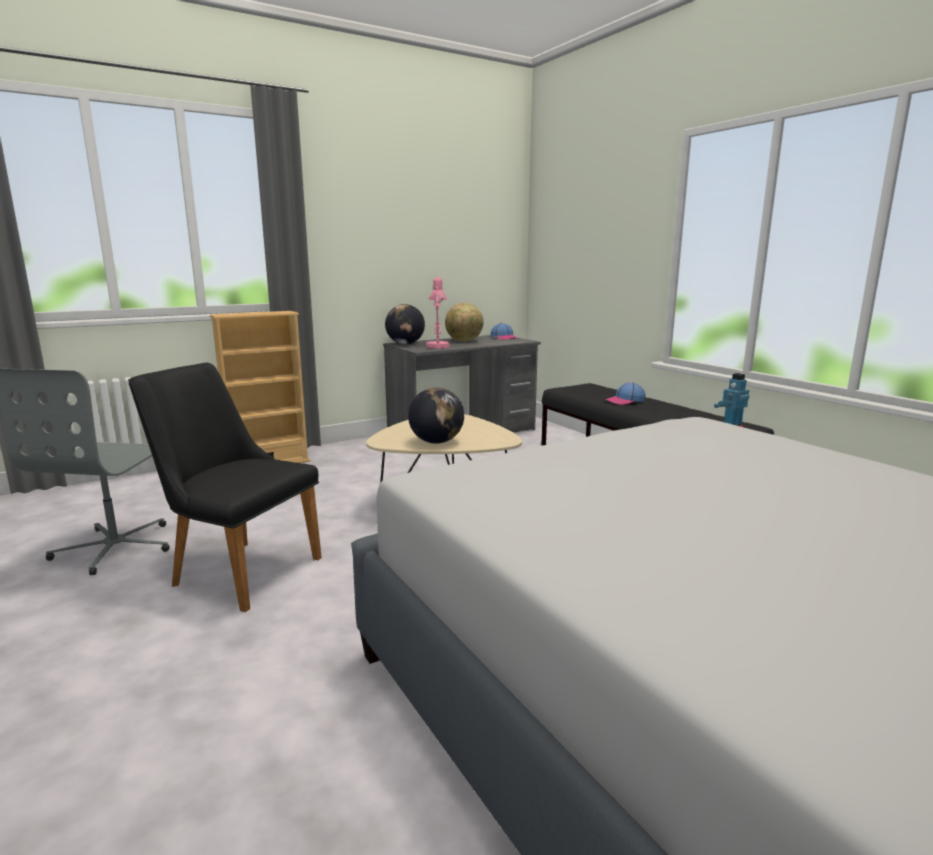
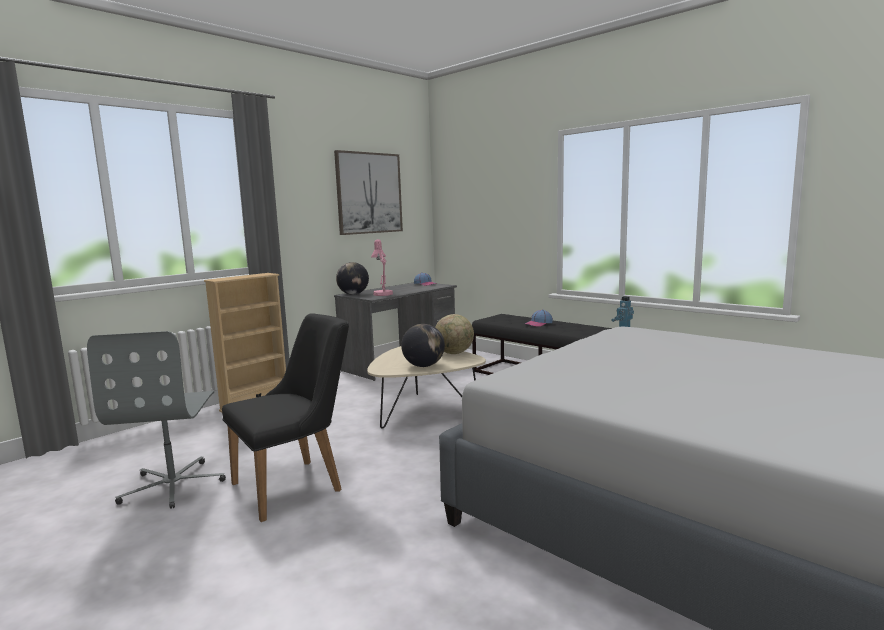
camera: 15 degrees left, 5 degrees down
black chair [128,363,322,612] -> black chair turned 135 degrees clockwise [222,313,349,522]
globe [445,303,483,342] -> globe moved to [435,314,474,354]
none -> picture [334,150,403,235]

